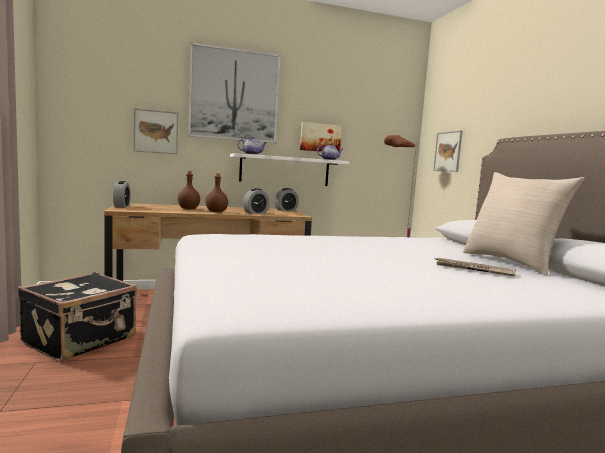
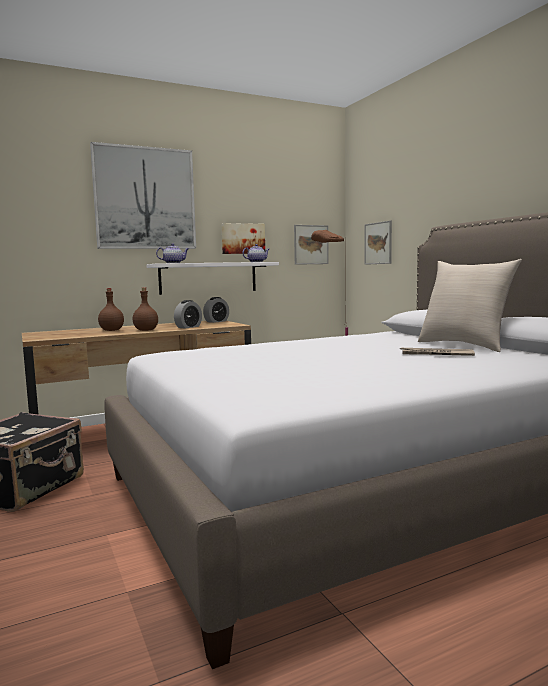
camera: 10 degrees left, 0 degrees up
alarm clock [113,181,131,208] -> none
picture [134,108,178,154] -> picture moved to [294,225,329,265]

